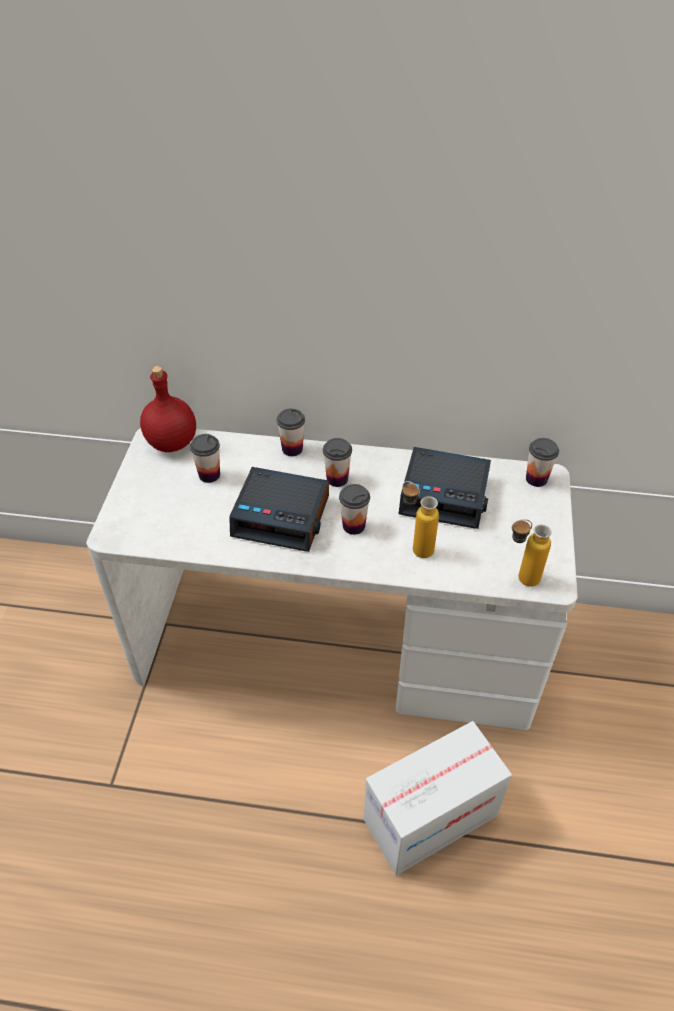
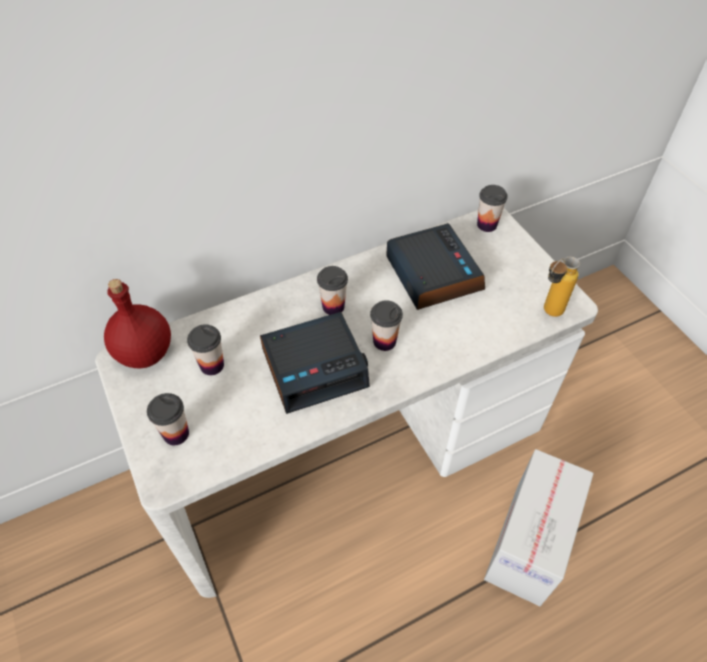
camera: 35 degrees left, 5 degrees up
cup [277,408,305,456] -> cup moved to [147,393,189,445]
alarm clock [399,447,491,529] -> alarm clock turned 90 degrees counterclockwise [386,223,485,310]
bottle [403,481,439,558] -> none

